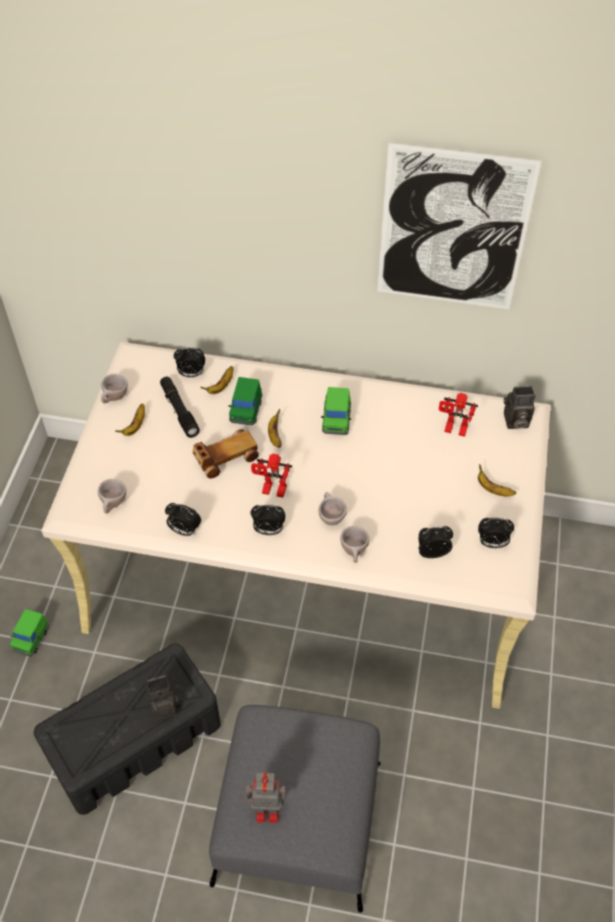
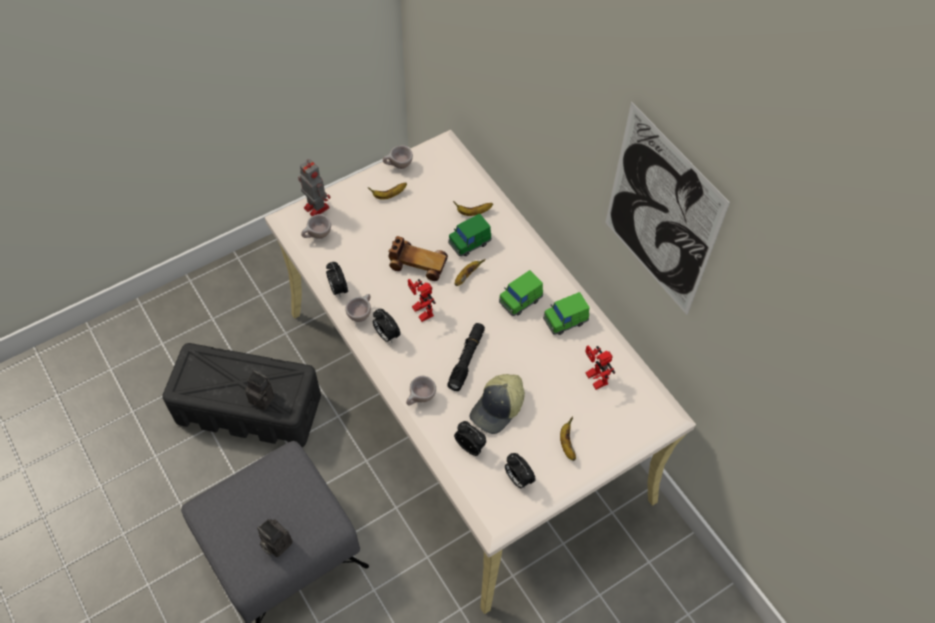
camera: 45 degrees right, 5 degrees up
green toy car [10,609,49,657] -> green toy car moved to [543,292,590,335]
black flashlight [160,376,200,438] -> black flashlight moved to [447,323,485,391]
alarm clock [174,347,205,377] -> none
toy robot [243,773,286,823] -> toy robot moved to [298,159,330,216]
beige cup [319,492,347,525] -> beige cup moved to [345,294,371,322]
camera [504,386,536,429] -> camera moved to [257,519,293,557]
none -> cap [470,374,525,434]

